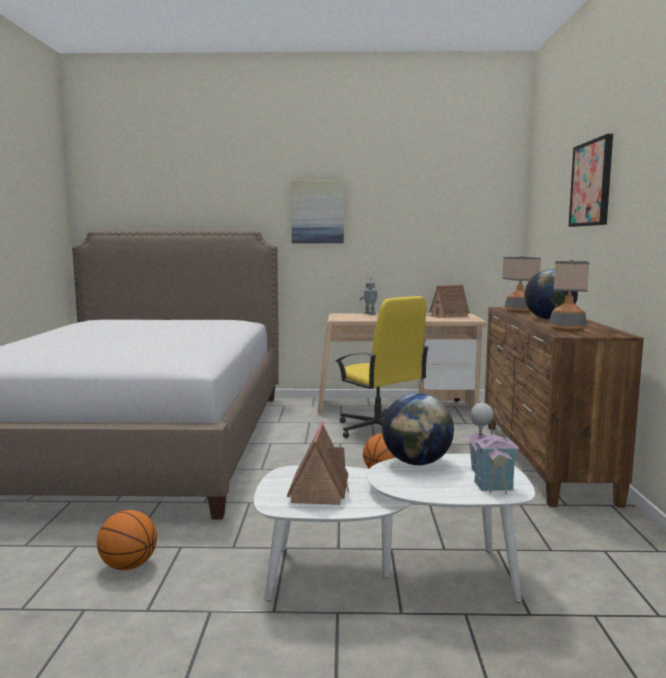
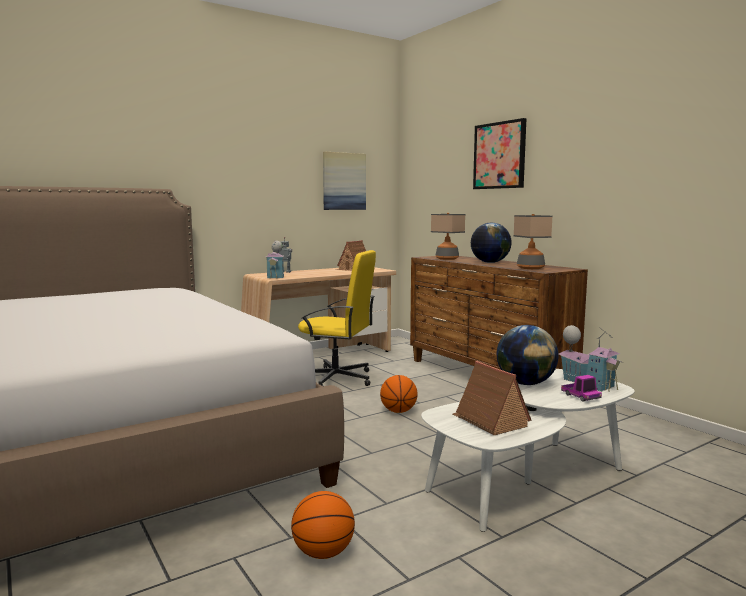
camera: 35 degrees left, 0 degrees up
picture [291,180,344,243] -> picture moved to [323,152,366,210]
none -> toy house [266,241,285,279]
none -> toy truck [561,375,602,402]

